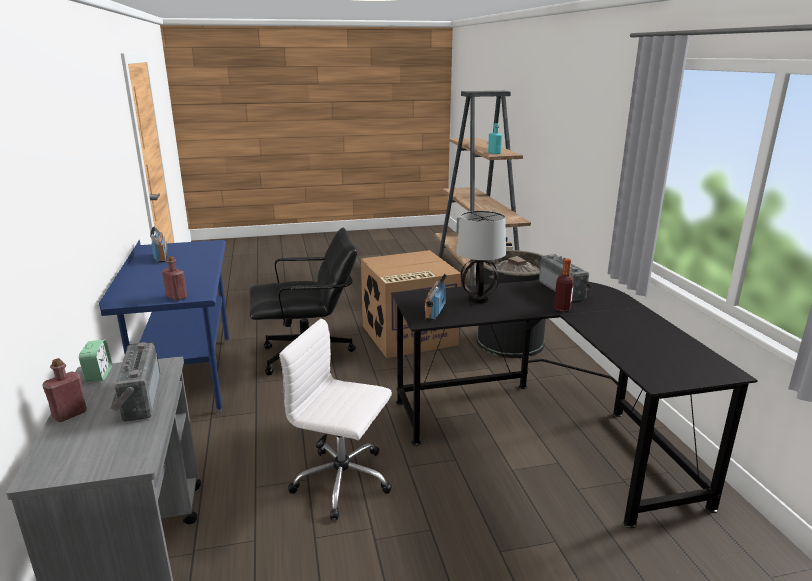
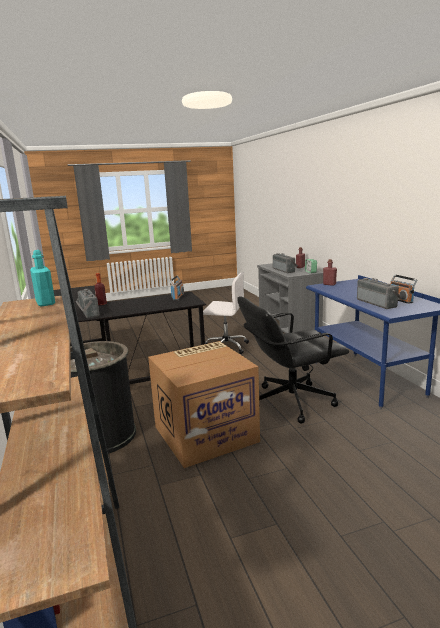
camera: 175 degrees right, 5 degrees down
table lamp [456,211,506,303] -> none
none -> radio [357,278,402,309]

